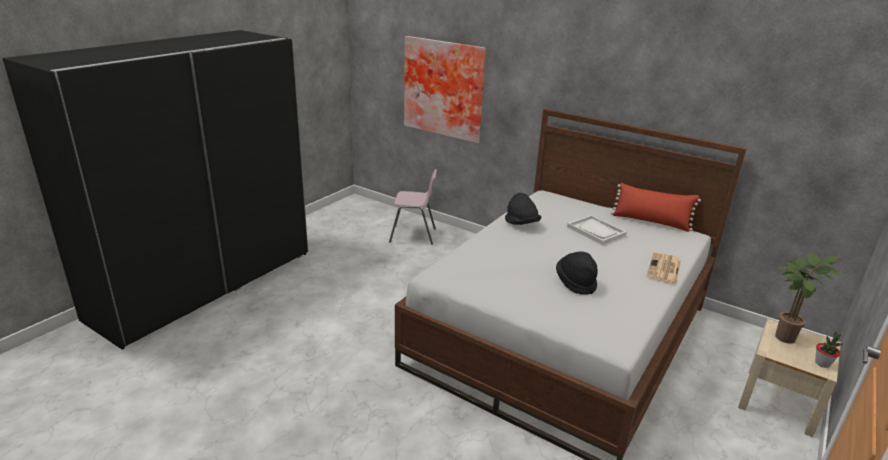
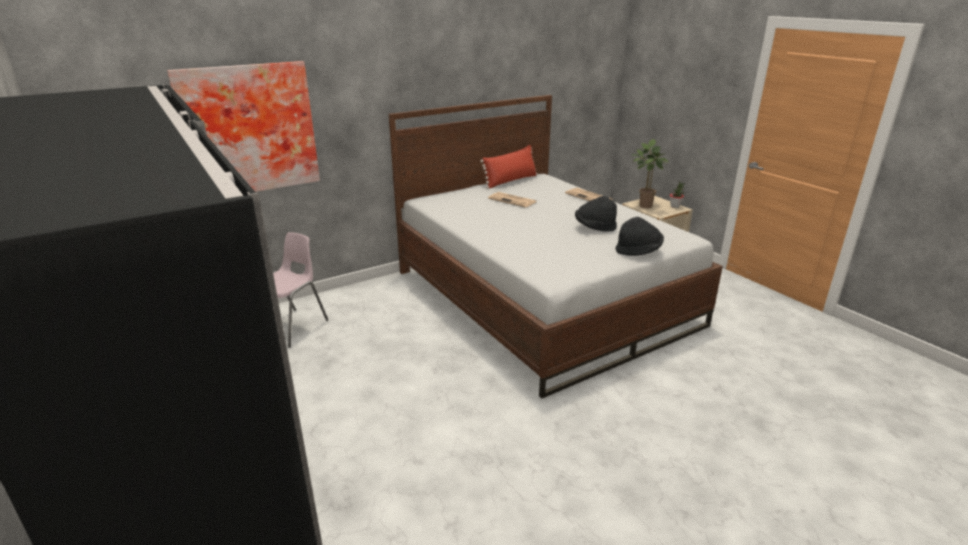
camera: 65 degrees left, 0 degrees up
black hat [505,193,541,225] -> black hat moved to [615,217,664,256]
white tray [567,215,627,245] -> newspaper [488,192,536,208]

